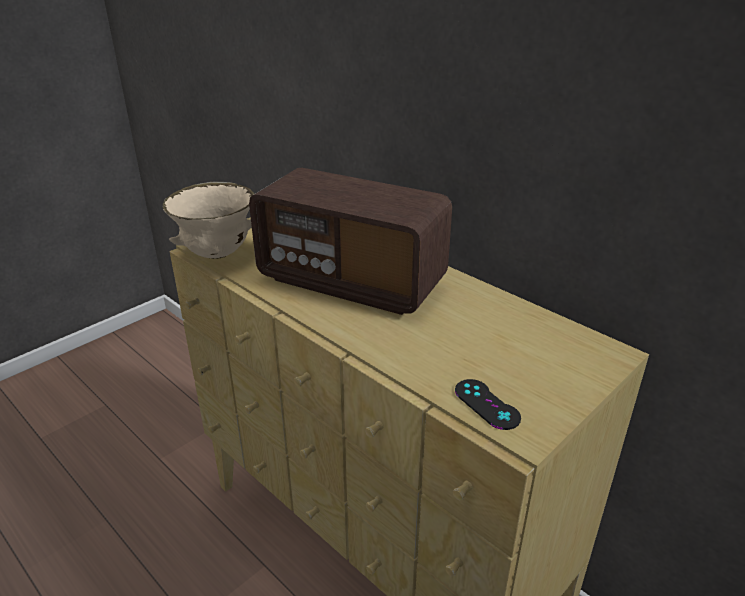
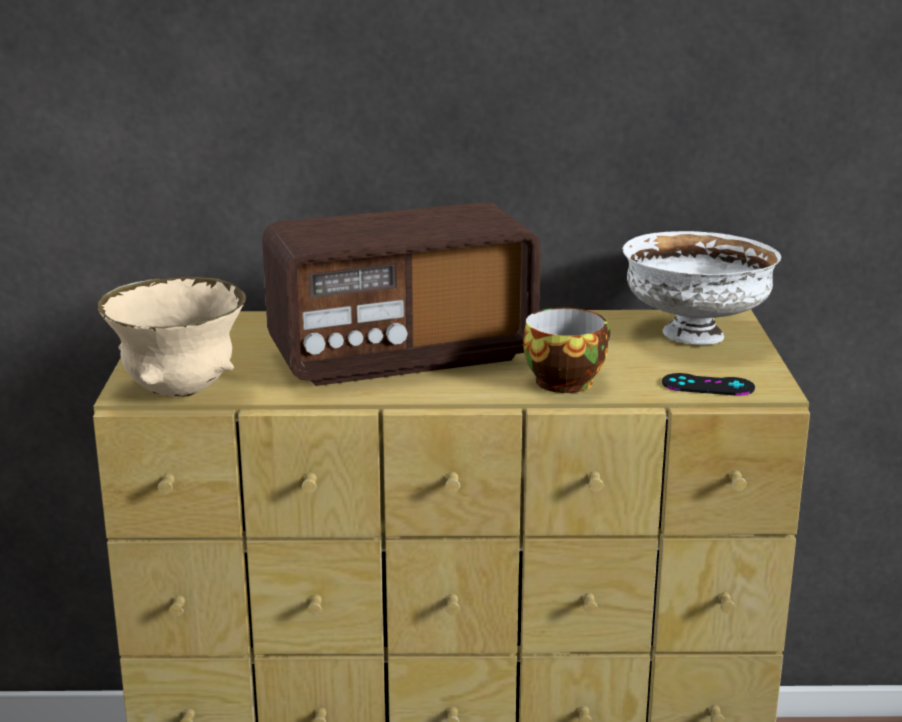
camera: 45 degrees left, 10 degrees down
none -> cup [523,308,610,393]
none -> white bowl [623,231,781,345]

